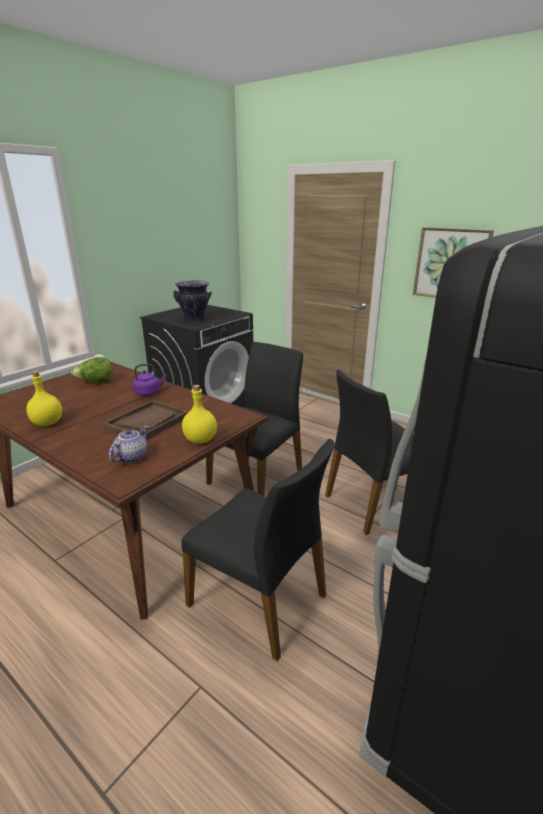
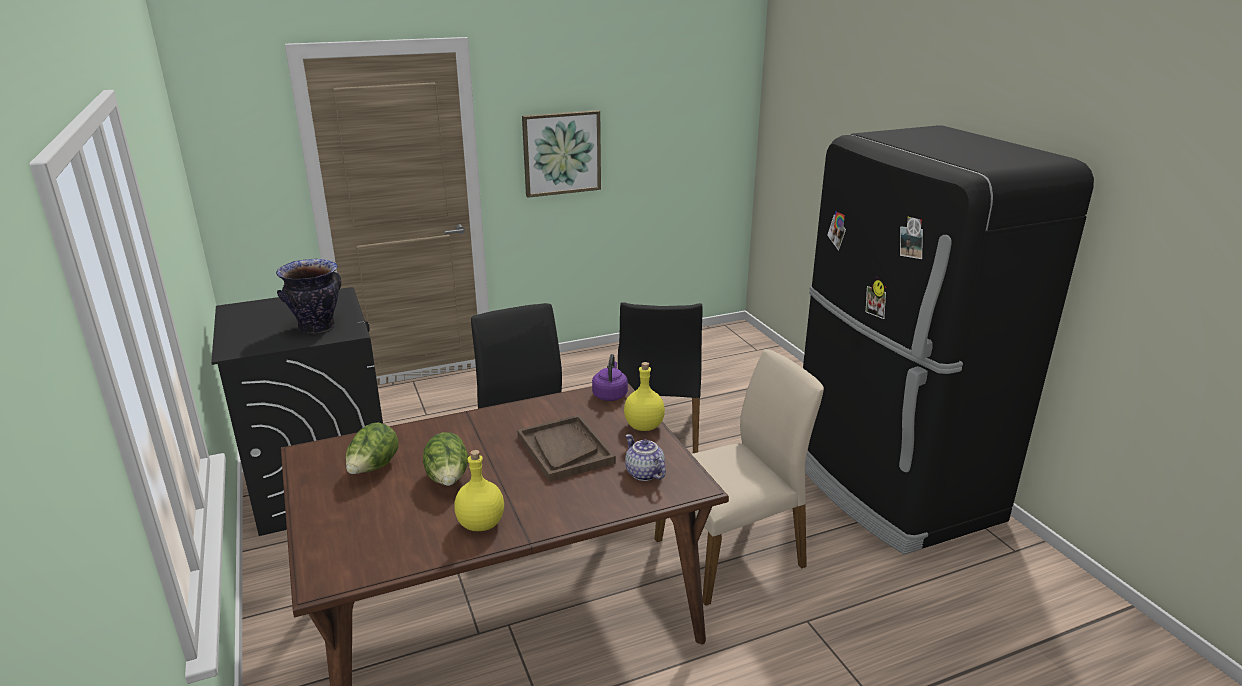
camera: 60 degrees left, 0 degrees up
purple kettle [133,363,166,396] -> purple kettle moved to [592,354,628,401]
black chair [181,439,334,661] -> beige chair [655,349,824,606]
none -> lettuce [423,432,469,486]

